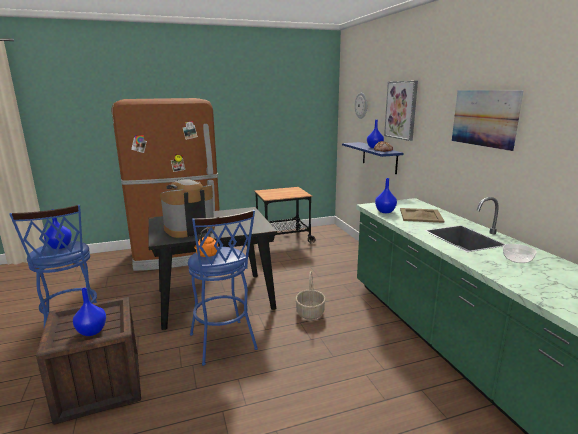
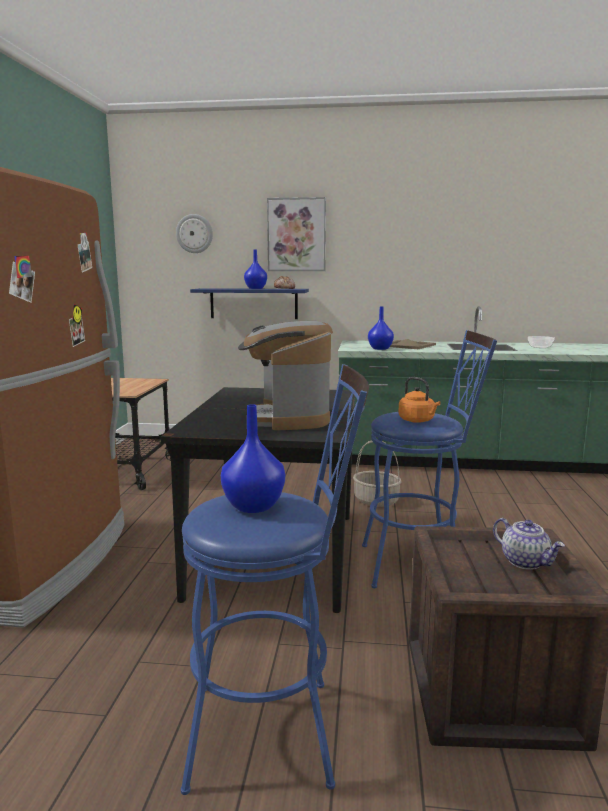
camera: 65 degrees left, 5 degrees down
blue vase [73,288,106,336] -> teapot [493,518,565,570]
picture [452,90,523,151] -> none

